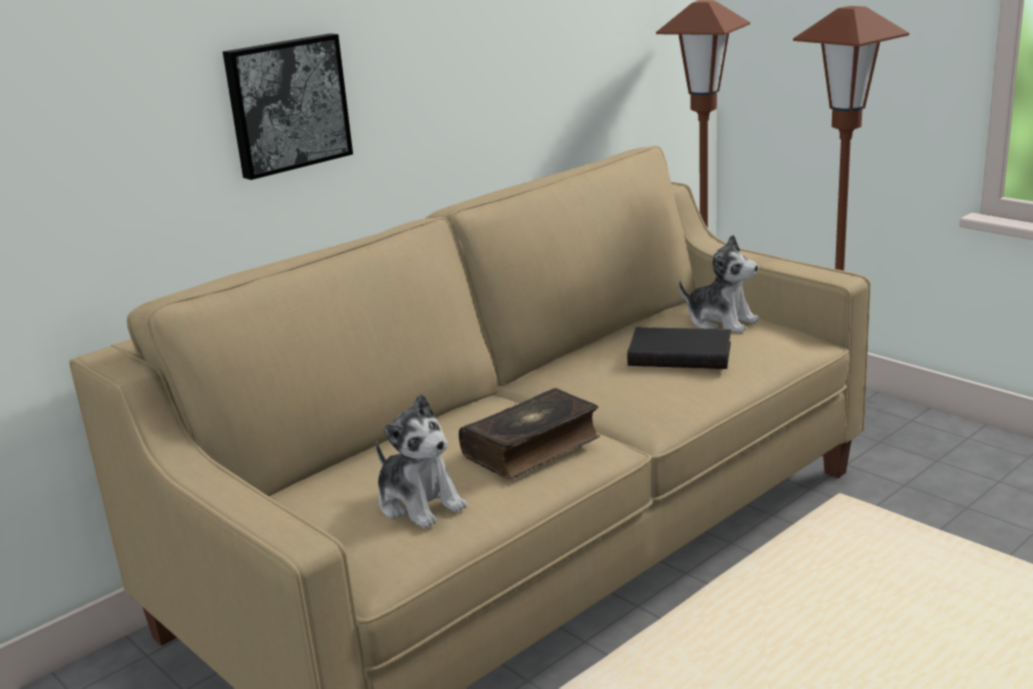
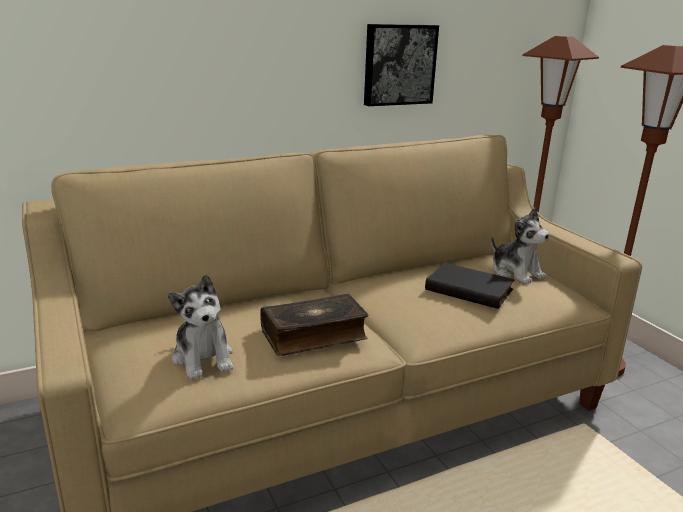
camera: 15 degrees right, 0 degrees up
picture [223,33,353,180] -> picture moved to [364,24,439,106]

